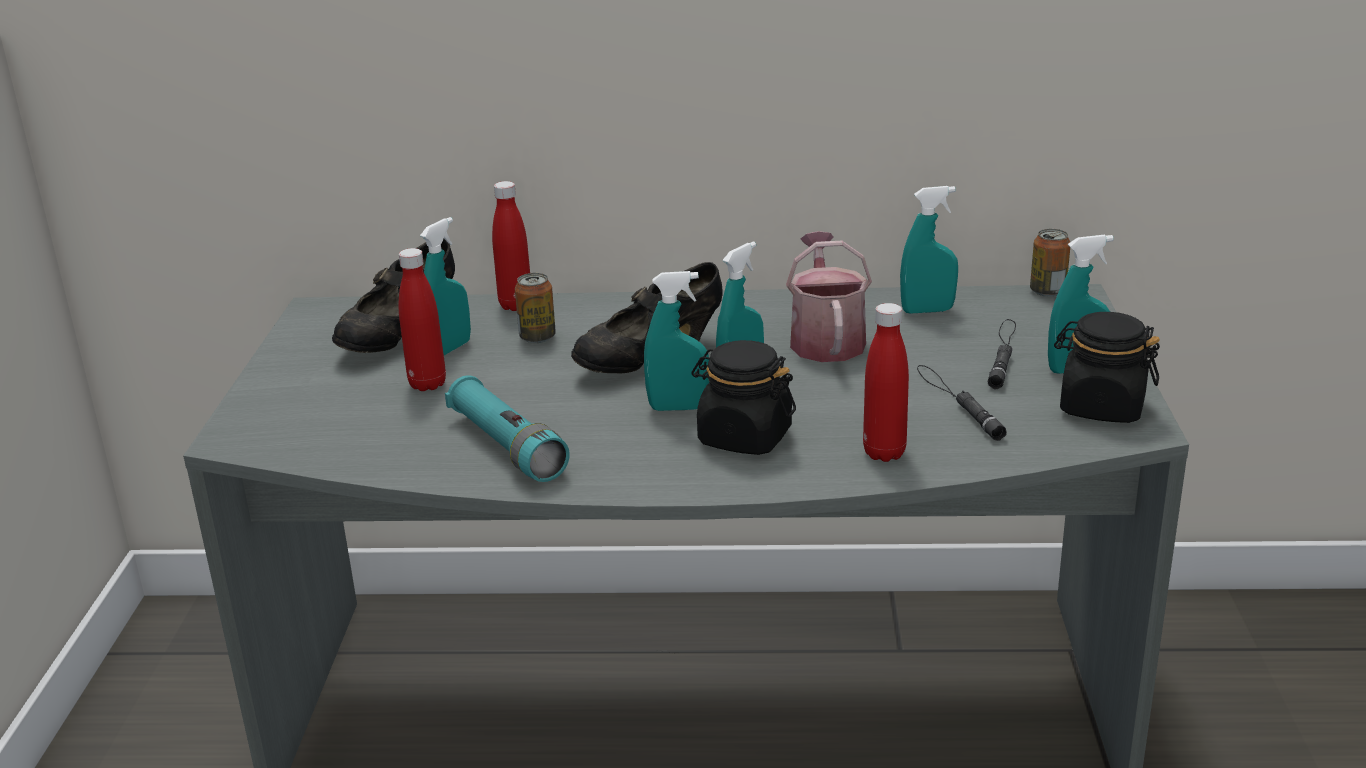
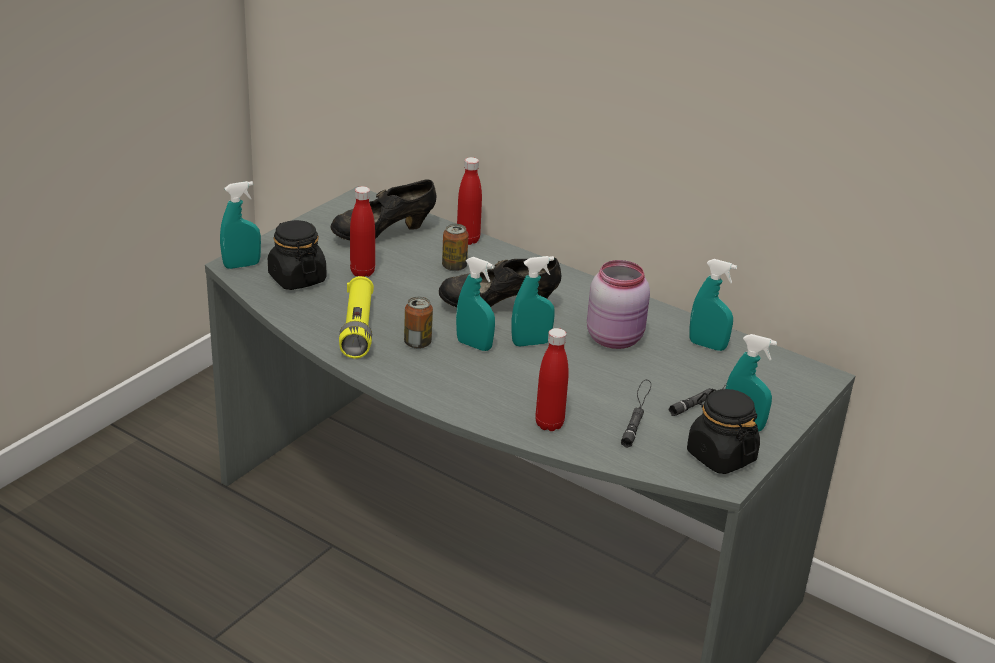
camera: 30 degrees right, 5 degrees up
turquoise spray bottle [420,217,471,355] -> turquoise spray bottle moved to [220,181,261,269]
turquoise flashlight [445,375,570,482] -> yellow flashlight [339,276,374,358]
black jar [691,340,796,455] -> black jar moved to [268,220,327,290]
watering can [786,231,872,362] -> pink jar [587,260,650,349]
can [1030,229,1070,297] -> can moved to [404,297,433,349]

